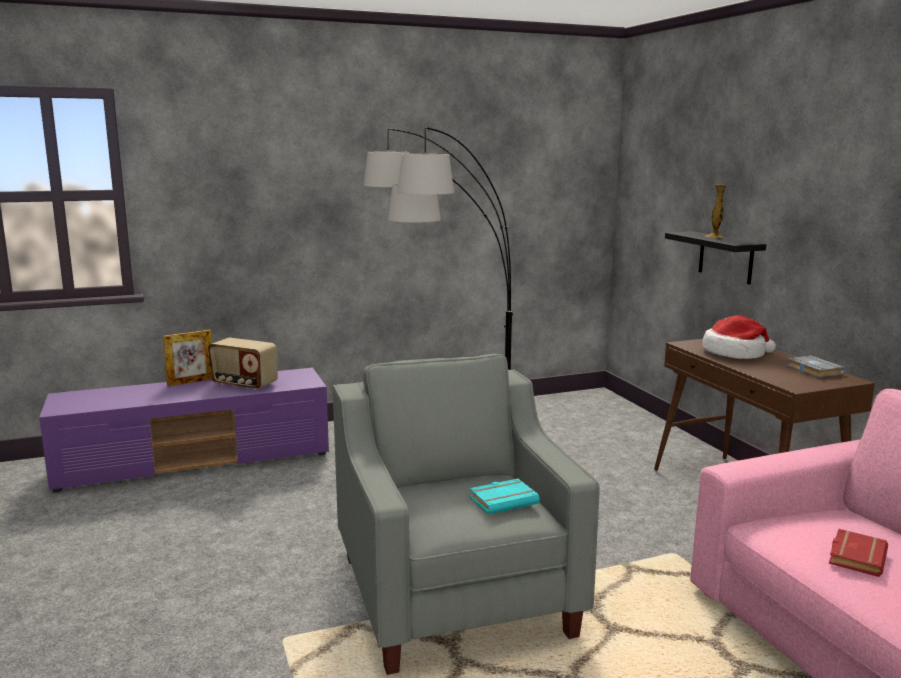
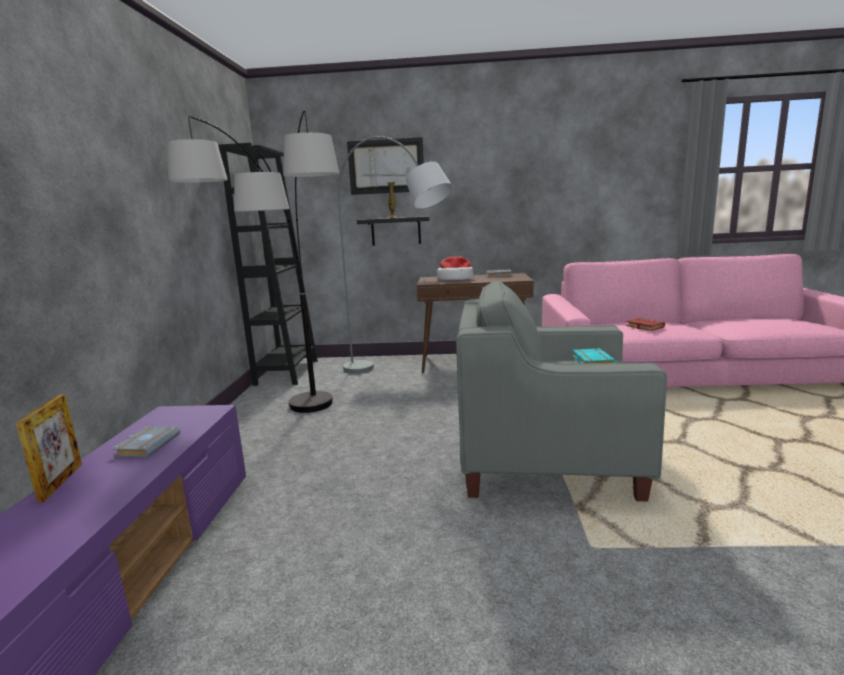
camera: 65 degrees left, 0 degrees up
radio [208,338,278,390] -> grey book [112,426,180,458]
none -> black bookcase [219,143,318,386]
none -> grey floor lamp [338,136,453,374]
none -> picture [347,137,424,195]

